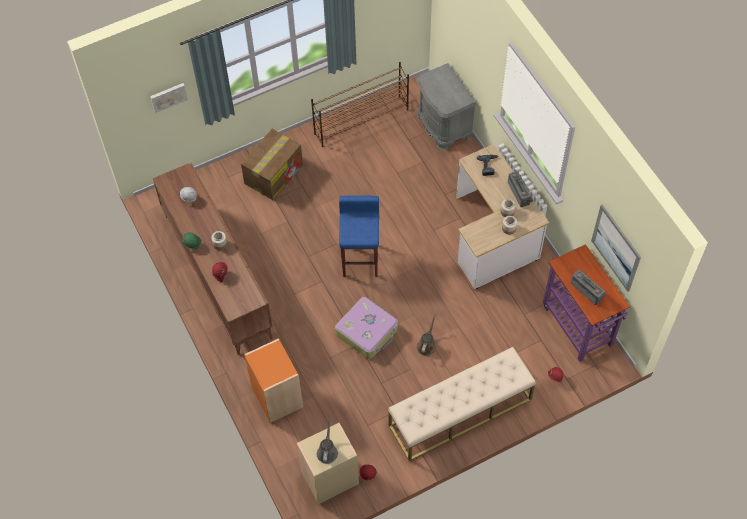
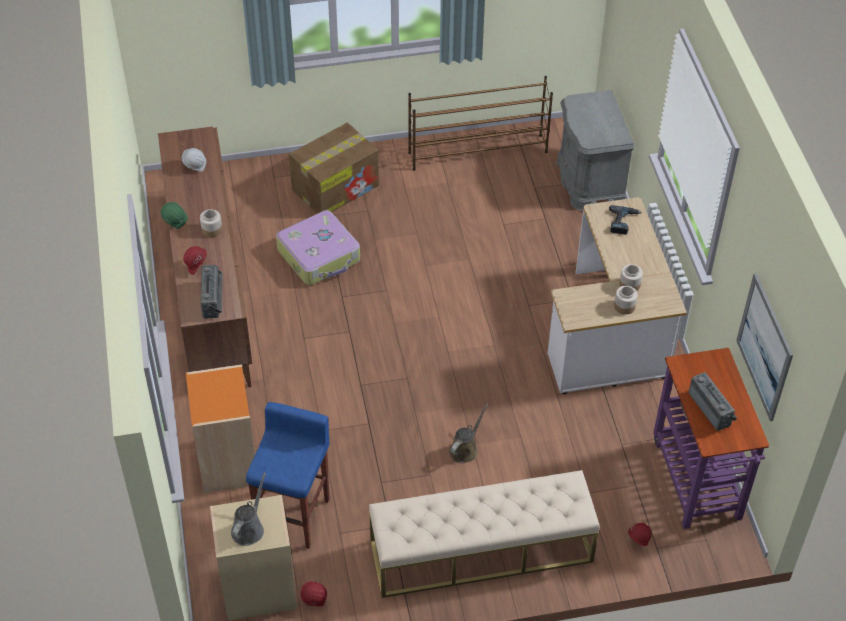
camera: 15 degrees right, 10 degrees down
picture [150,83,188,113] -> none
suitcase [335,297,398,359] -> suitcase moved to [276,210,360,285]
blue stool [339,196,379,277] -> blue stool moved to [246,402,330,549]
radio [508,171,533,207] -> radio moved to [200,265,223,319]

